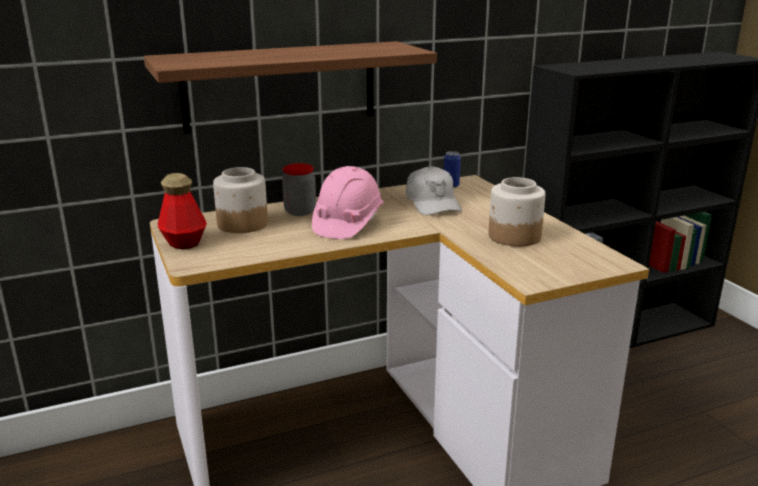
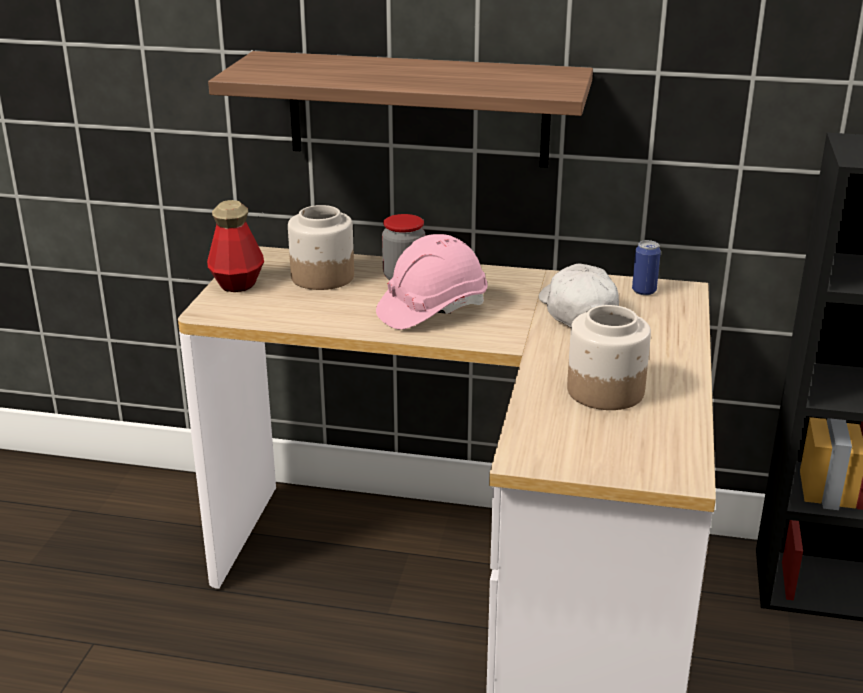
camera: 35 degrees right, 5 degrees up
white cap [406,166,462,215] -> white cap turned 150 degrees clockwise [539,263,619,327]

